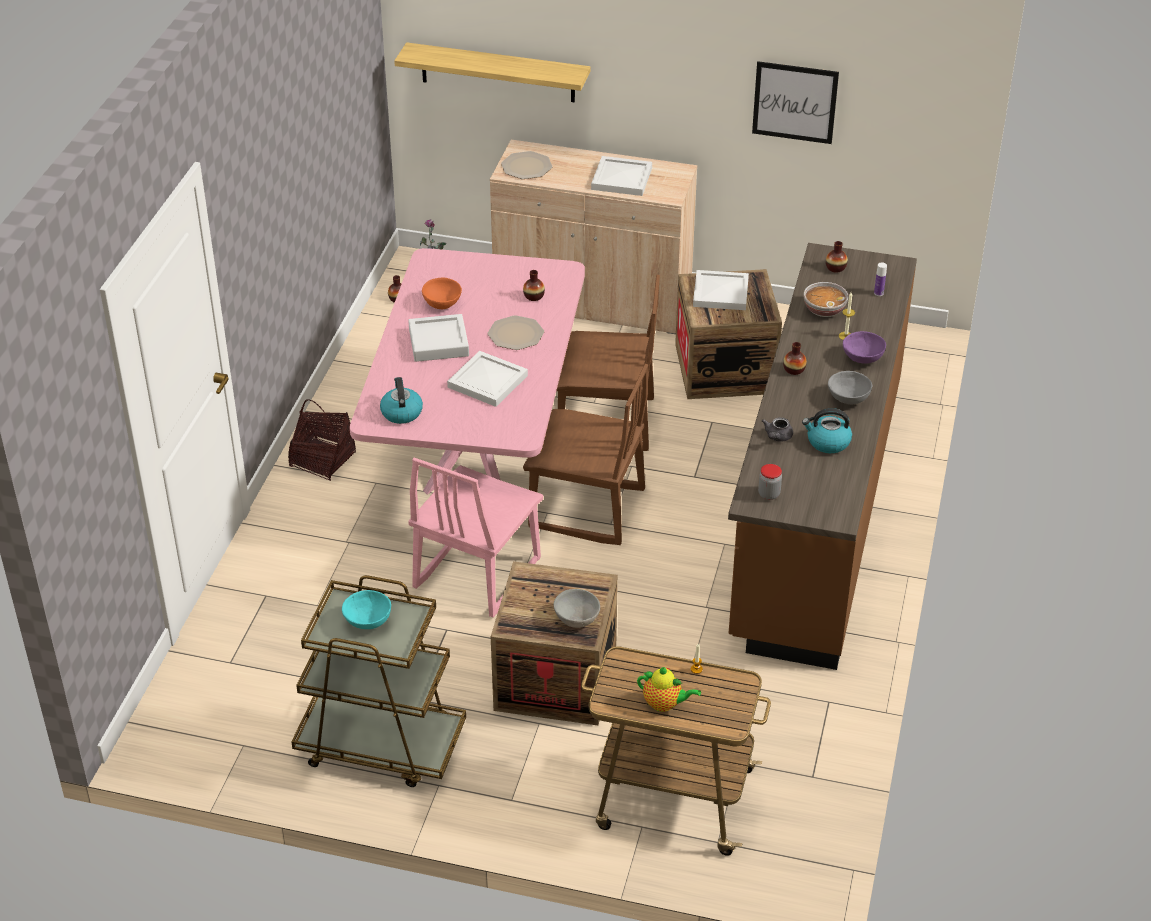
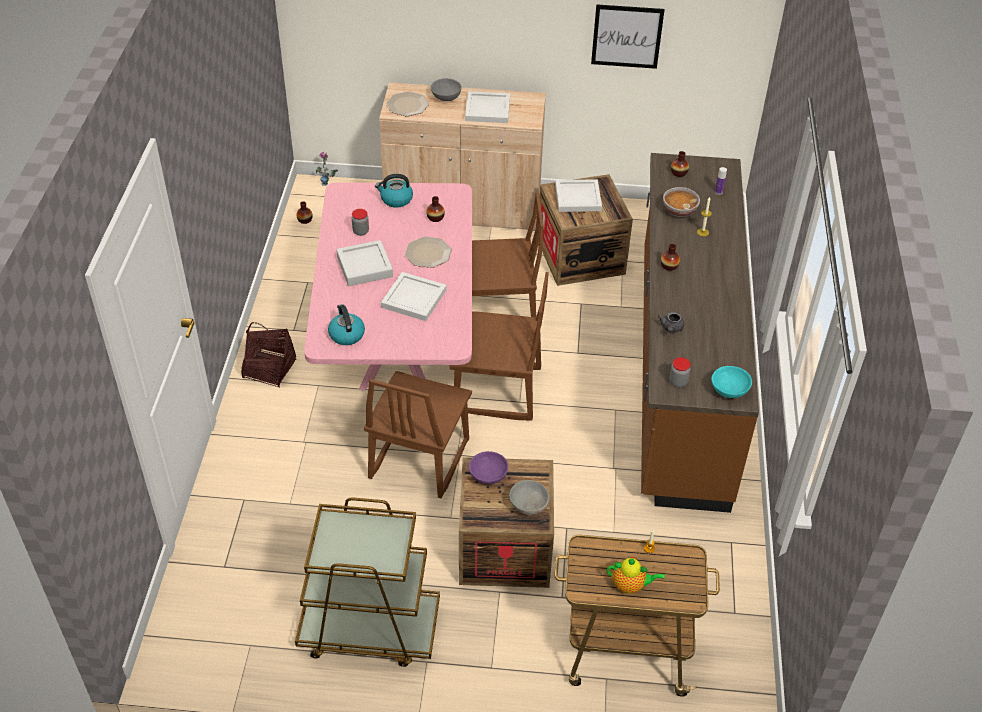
camera: 10 degrees left, 5 degrees up
turquoise bowl [342,590,391,629] -> turquoise bowl moved to [711,366,752,398]
shelf [394,42,590,102] -> none
pink chair [408,458,543,618] -> brown chair [364,371,472,499]
orange bowl [422,277,462,309] -> jar [352,209,369,236]
kettle [802,408,852,453] -> kettle moved to [375,174,413,208]
grey bowl [828,371,872,404] -> grey bowl moved to [430,78,462,101]
purple bowl [843,331,886,364] -> purple bowl moved to [469,451,508,484]

